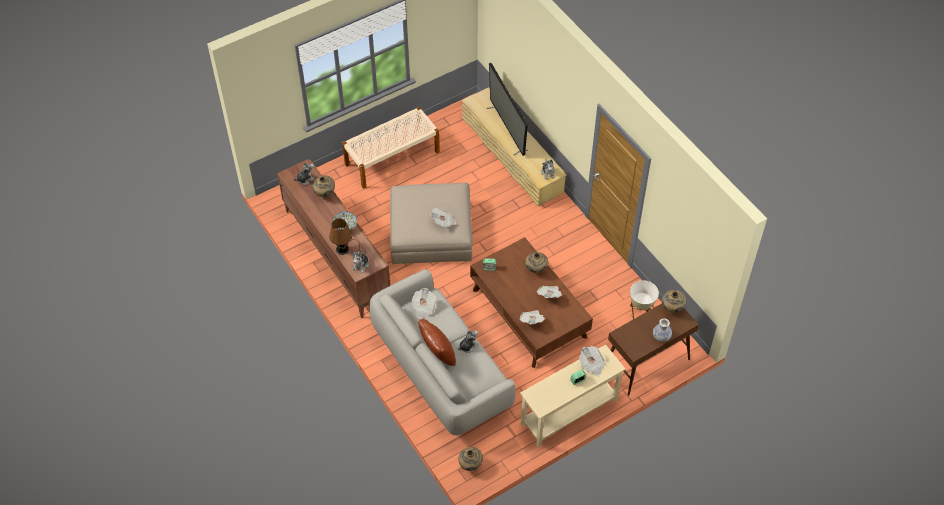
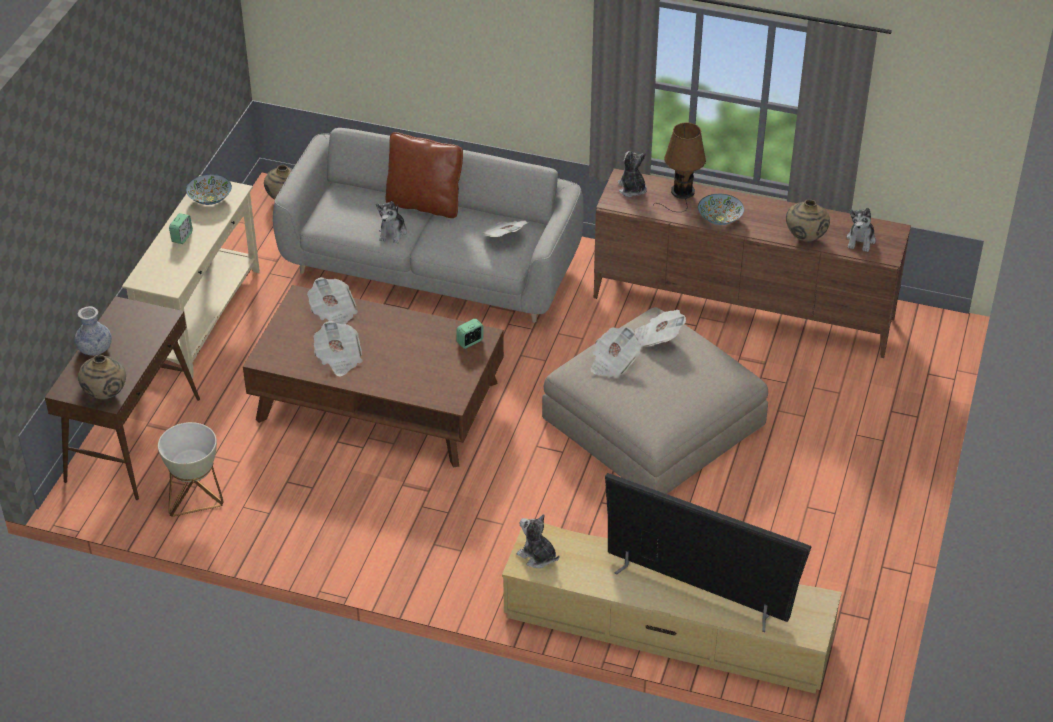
camera: 140 degrees right, 10 degrees down
beige bench [342,107,440,189] -> none
beige vase [525,252,548,273] -> none
newspaper [579,346,606,376] -> newspaper moved to [635,310,686,347]
none -> bowl [186,174,232,205]

